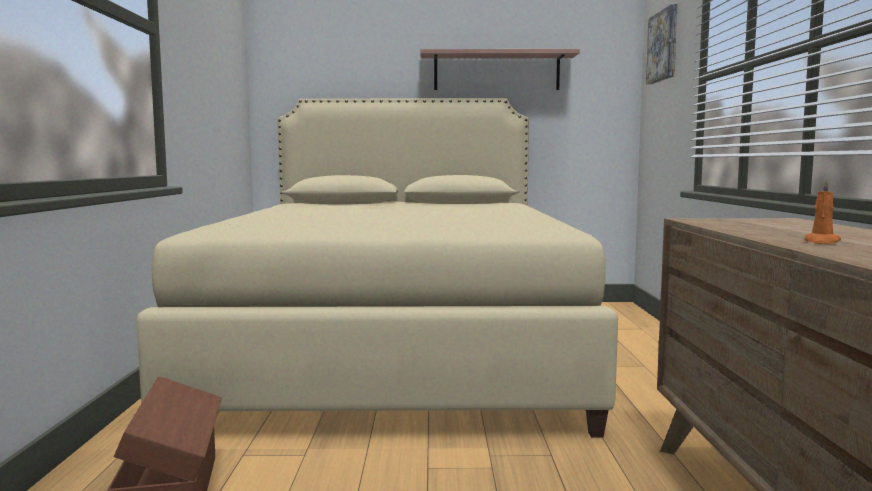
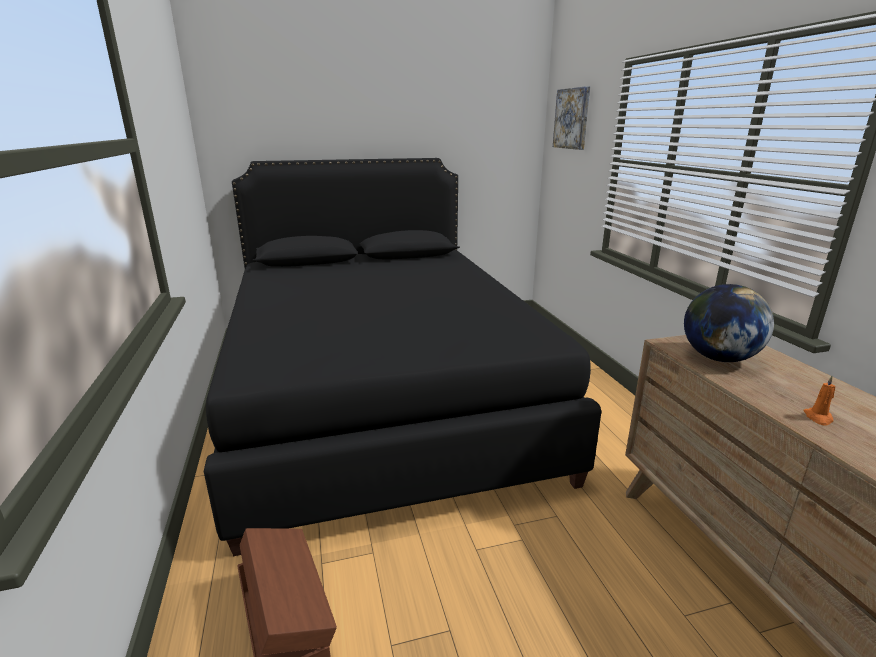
camera: 15 degrees left, 15 degrees up
beige bed [136,98,618,438] -> black bed [204,158,601,556]
shelf [420,49,580,90] -> none
none -> globe [684,284,774,362]

